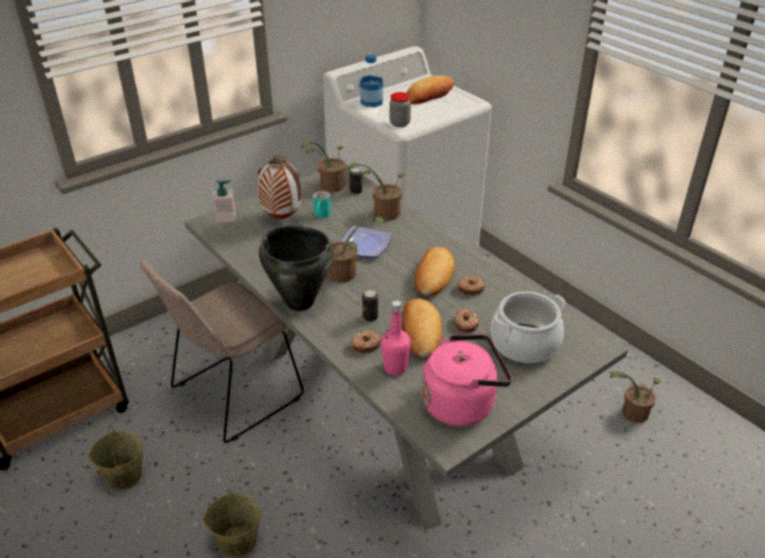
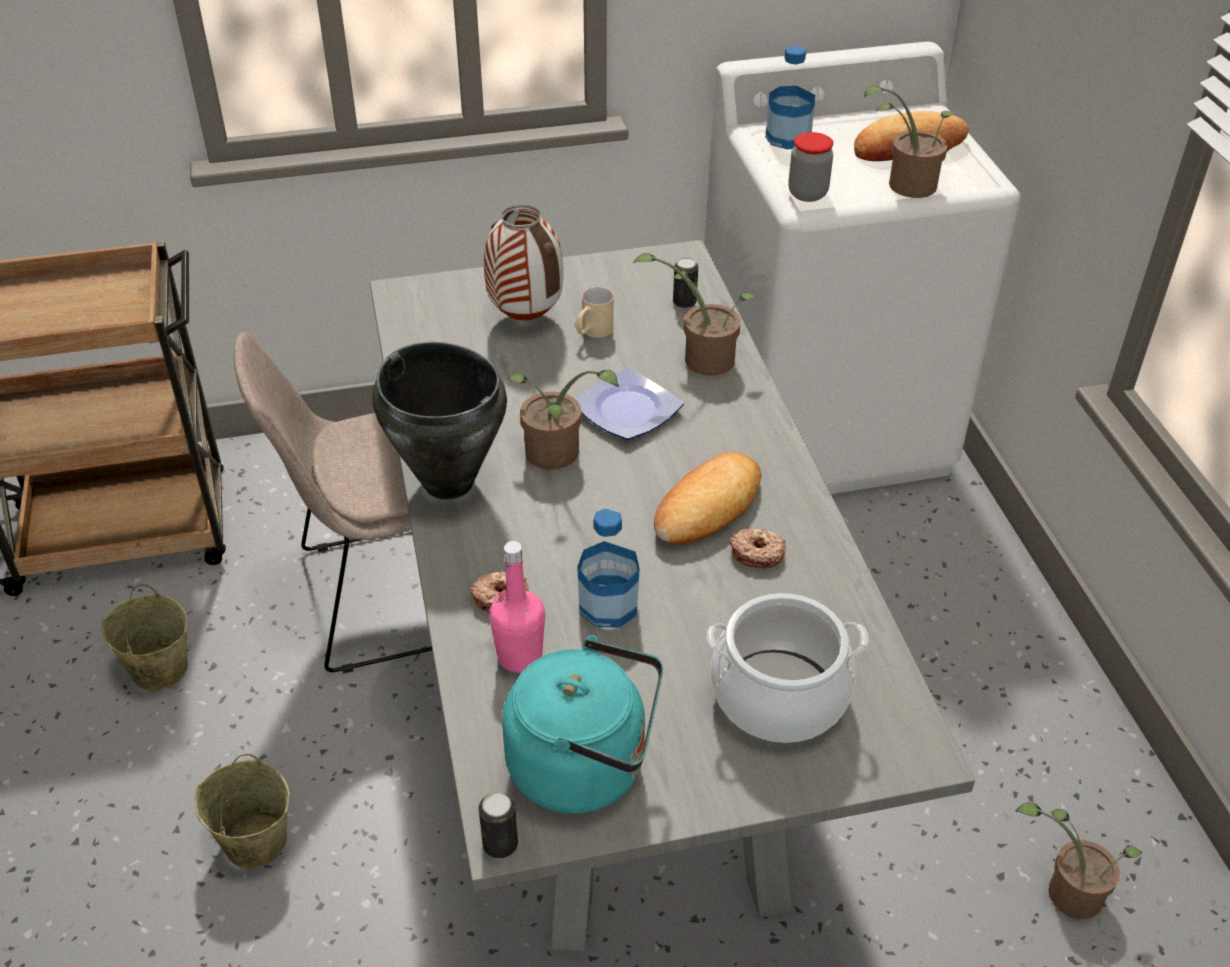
camera: 25 degrees right, 5 degrees up
soap dispenser [213,180,235,223] -> none
potted plant [302,142,346,193] -> potted plant moved to [864,85,954,198]
turquoise mug [313,191,331,218] -> beige mug [575,287,614,338]
can [362,290,378,322] -> can moved to [479,792,518,858]
bread [402,299,442,357] -> bottle [577,508,640,628]
pink kettle [422,334,512,426] -> turquoise kettle [502,635,663,814]
donut [454,308,478,332] -> none

